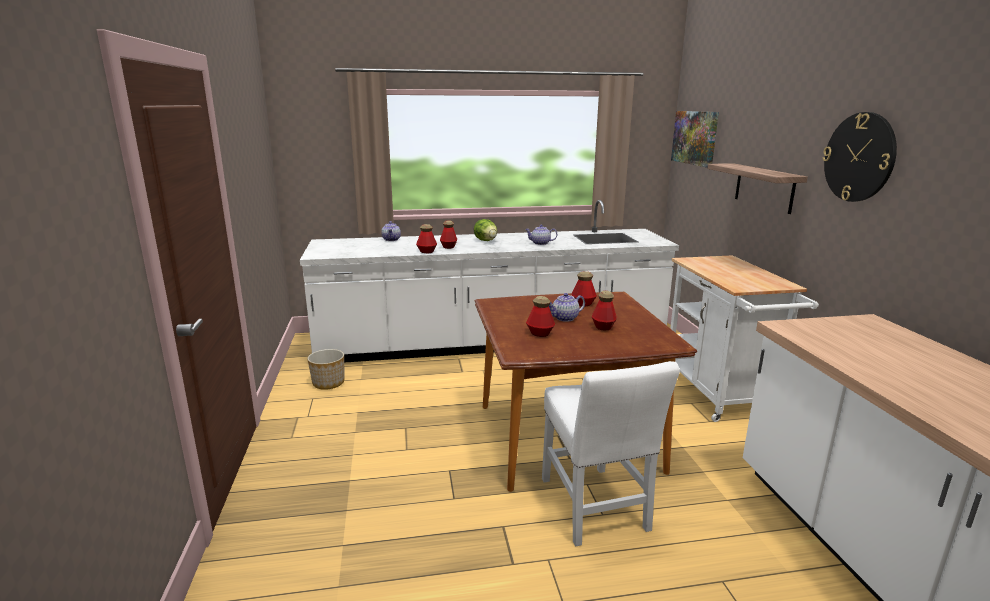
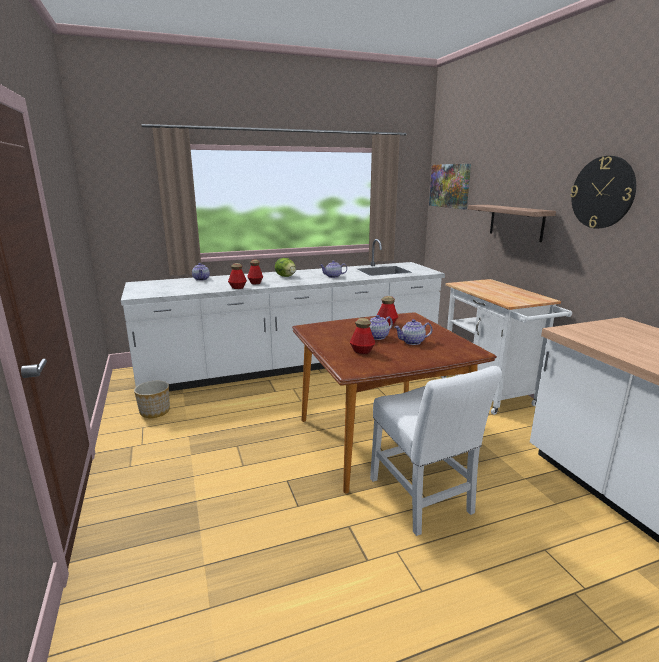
camera: 10 degrees left, 0 degrees up
bottle [592,291,617,331] -> teapot [395,319,432,345]

